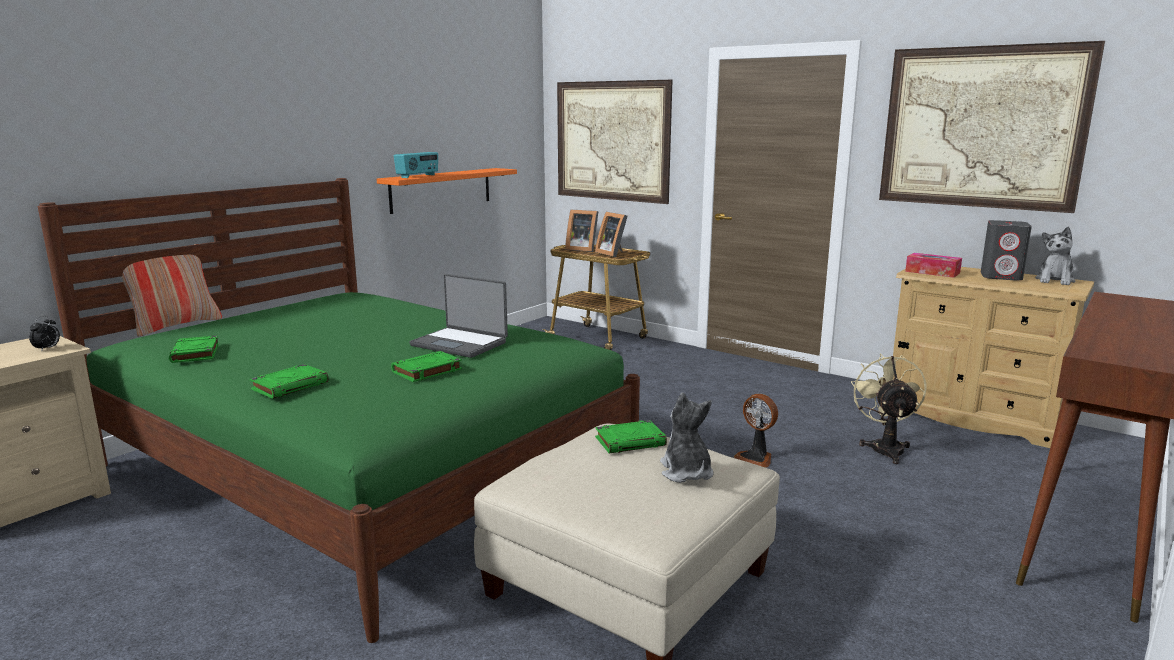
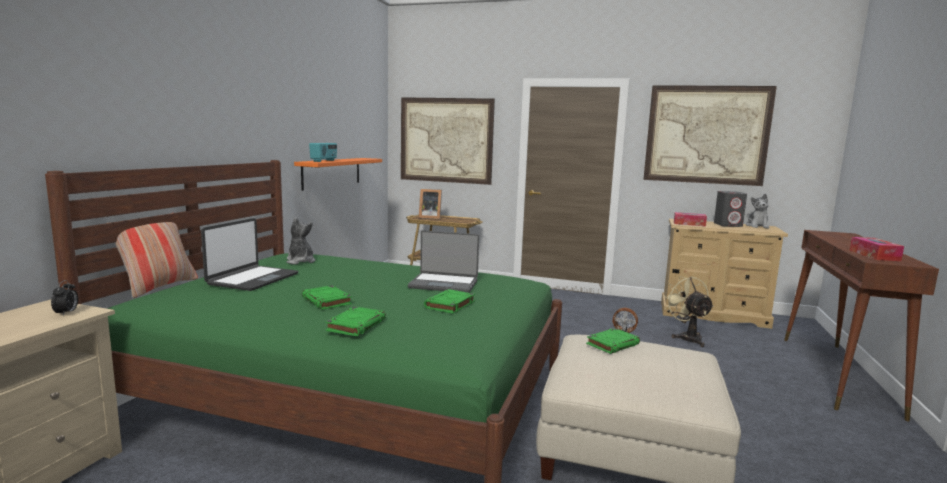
camera: 20 degrees left, 5 degrees down
green book [169,335,219,363] -> green book moved to [302,285,352,310]
picture frame [595,212,628,257] -> none
plush toy [660,392,713,483] -> plush toy moved to [286,217,315,265]
none -> laptop [201,218,298,291]
none -> tissue box [849,237,904,261]

